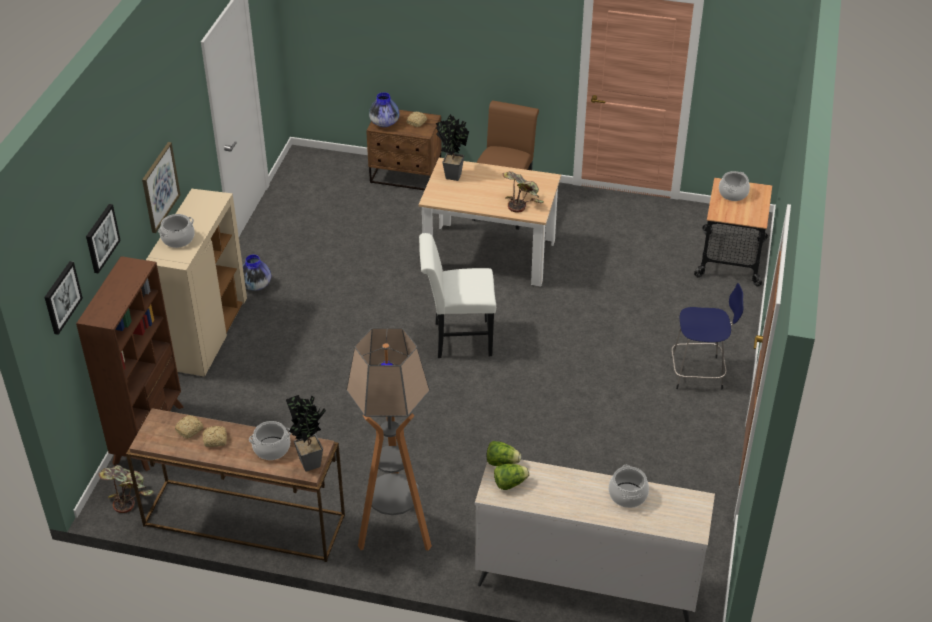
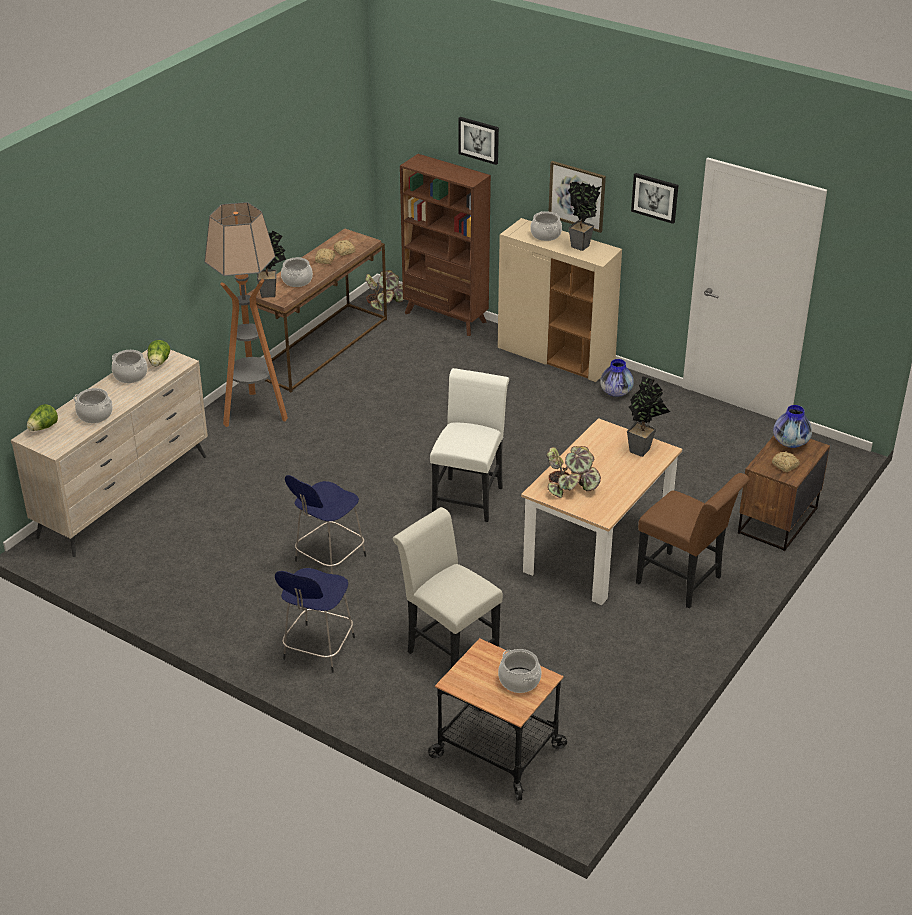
camera: 110 degrees right, 5 degrees down
picture [45,261,83,335] -> picture moved to [631,173,678,224]
lettuce [486,441,521,466] -> lettuce moved to [27,404,58,431]
none -> cooking pot [112,350,147,383]
none -> blue stool [285,475,366,574]
none -> white chair [393,507,503,668]
none -> potted plant [568,182,601,251]

